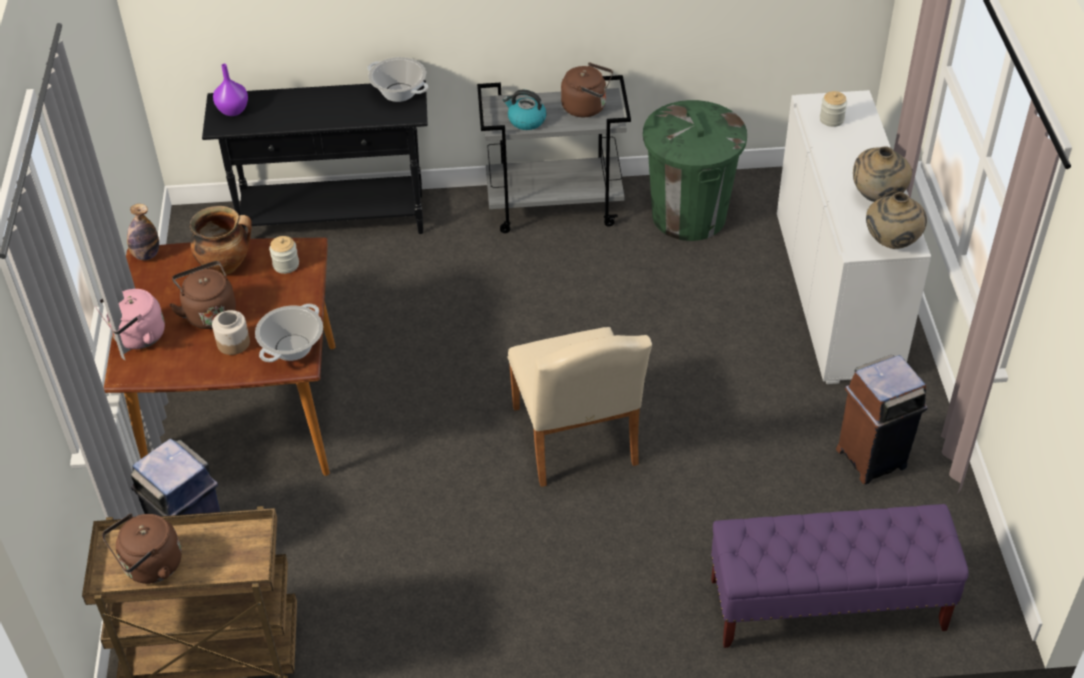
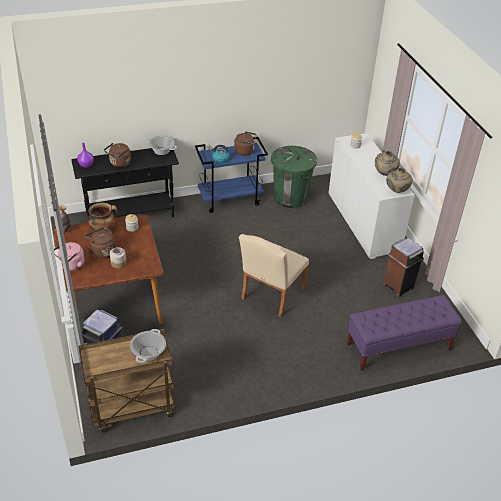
camera: 15 degrees left, 5 degrees down
brown kettle [102,514,182,584] -> brown kettle moved to [104,143,131,167]
cooking pot [255,304,323,362] -> cooking pot moved to [130,329,166,363]
grey cart [477,75,631,233] -> blue cart [195,137,268,213]
beige chair [507,327,652,487] -> beige chair turned 60 degrees clockwise [239,234,309,317]

